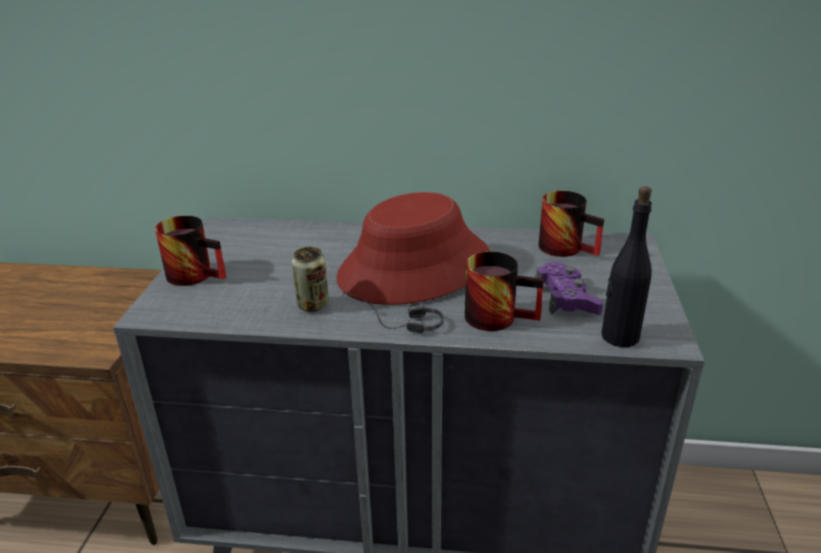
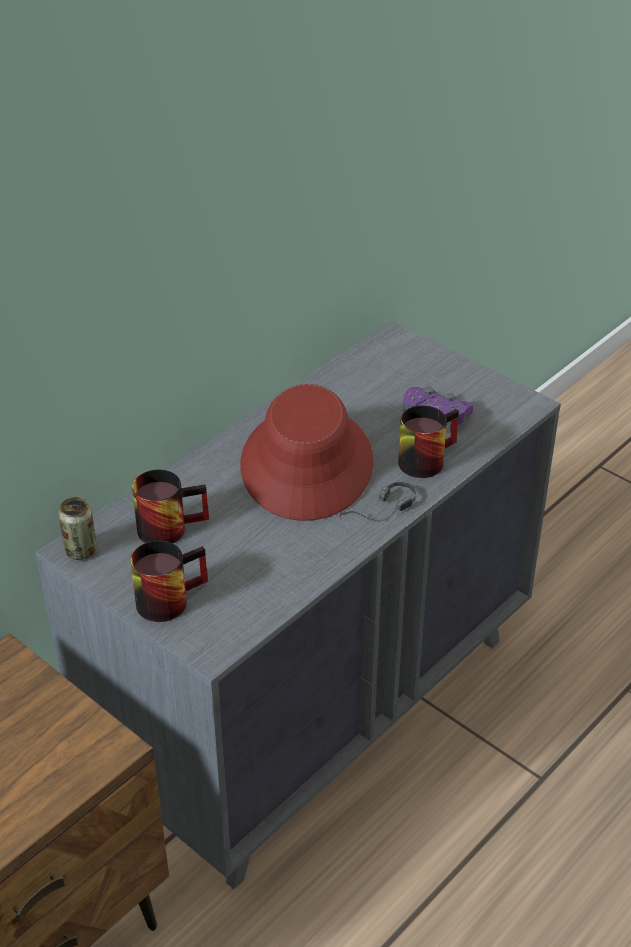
camera: 55 degrees left, 10 degrees up
can [292,247,329,312] -> can moved to [58,497,97,560]
mug [539,191,604,257] -> mug moved to [132,470,209,543]
black bottle [601,186,652,347] -> none

